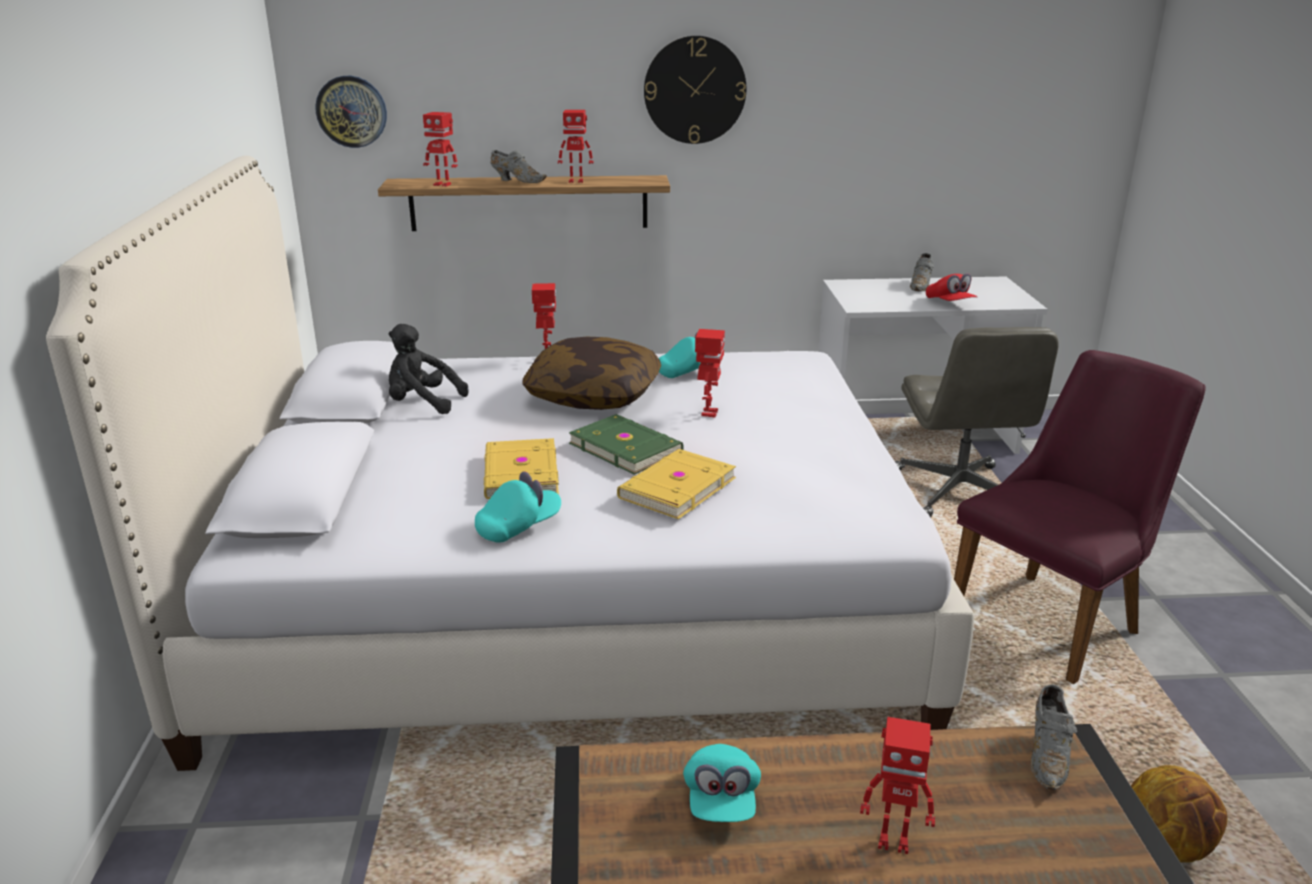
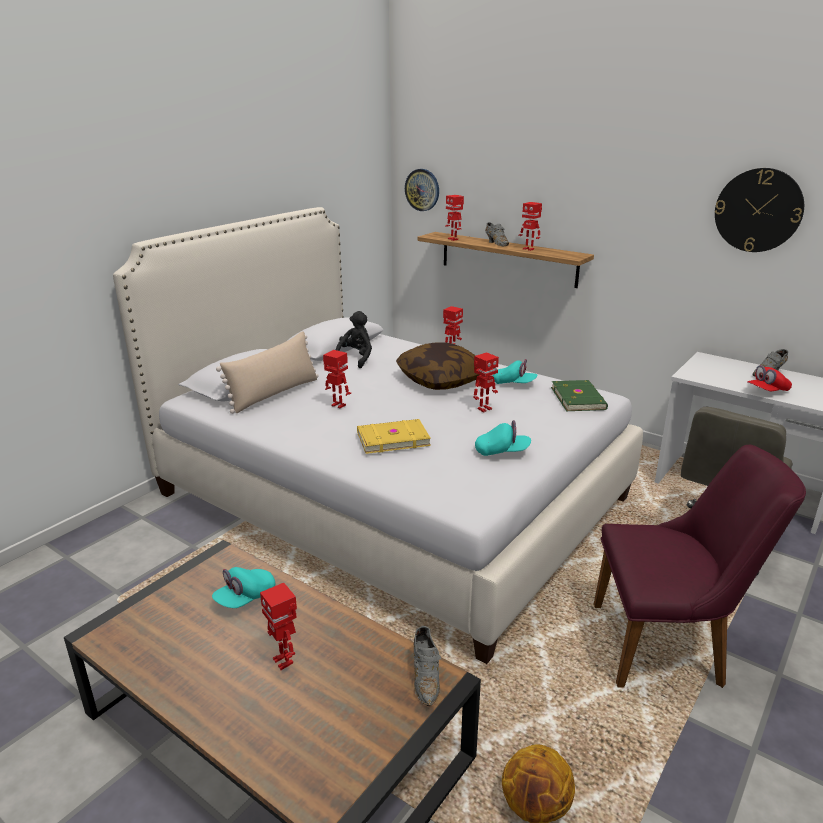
camera: 40 degrees right, 0 degrees up
black plush toy [389,324,469,414] -> black plush toy turned 60 degrees clockwise [336,311,372,368]
turquoise cap [475,471,561,543] -> turquoise cap moved to [475,420,531,456]
yellow book [484,438,559,499] -> toy robot [323,350,351,408]
green book [569,414,684,474] -> green book moved to [551,380,608,411]
wall clock [644,36,746,144] -> wall clock moved to [715,168,804,252]
red cap [926,273,977,301] -> red cap turned 45 degrees clockwise [747,365,792,391]
grey shoe [1031,685,1077,790] -> grey shoe turned 60 degrees counterclockwise [414,626,441,706]
none -> beige pillow [216,331,319,414]

